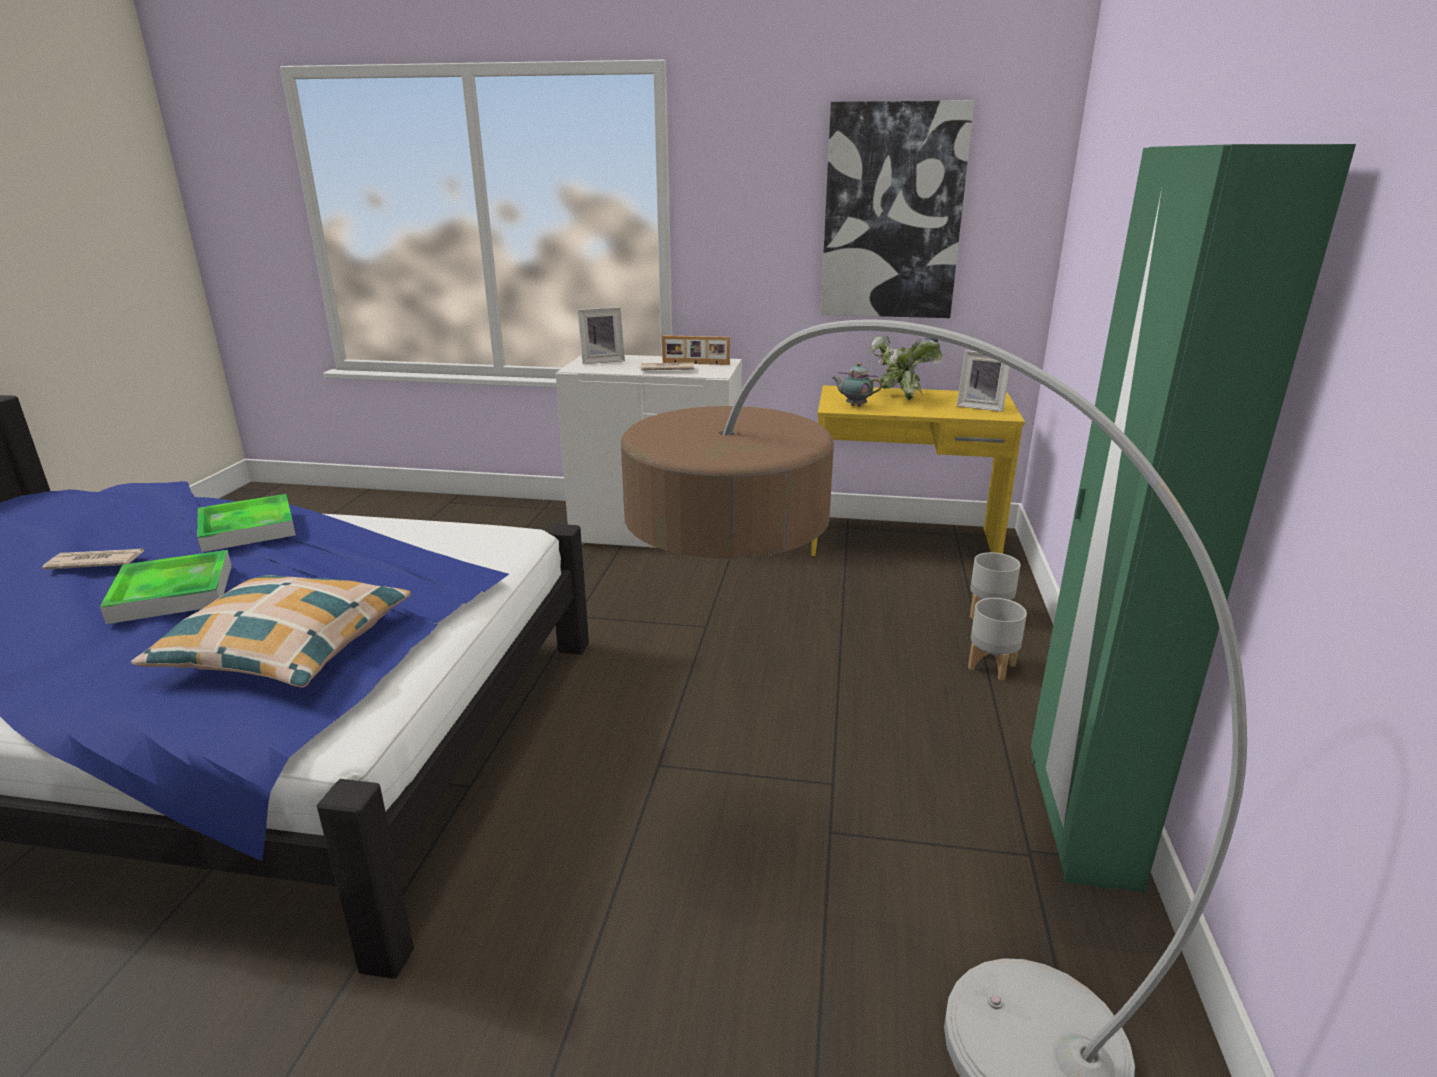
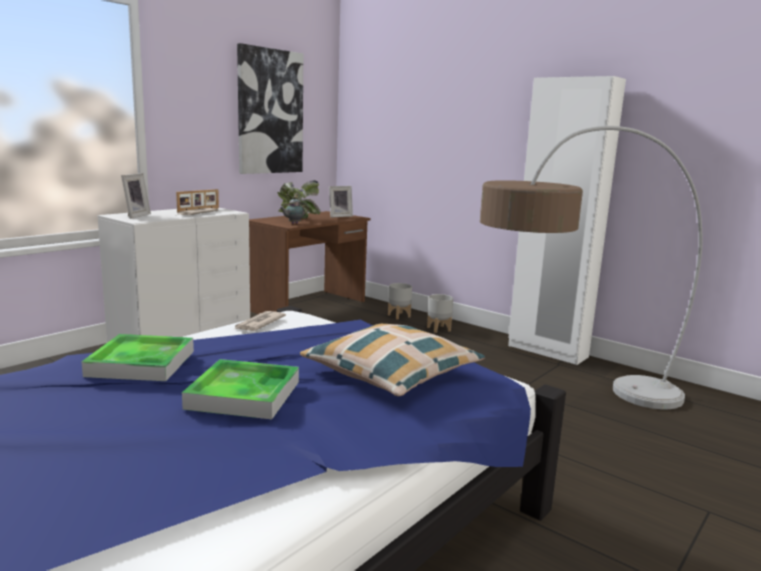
camera: 60 degrees left, 10 degrees down
newspaper [42,548,144,570] -> newspaper moved to [233,311,286,331]
yellow desk [811,385,1025,556] -> brown desk [249,211,370,314]
green wardrobe [1031,144,1356,892] -> white wardrobe [508,76,626,365]

